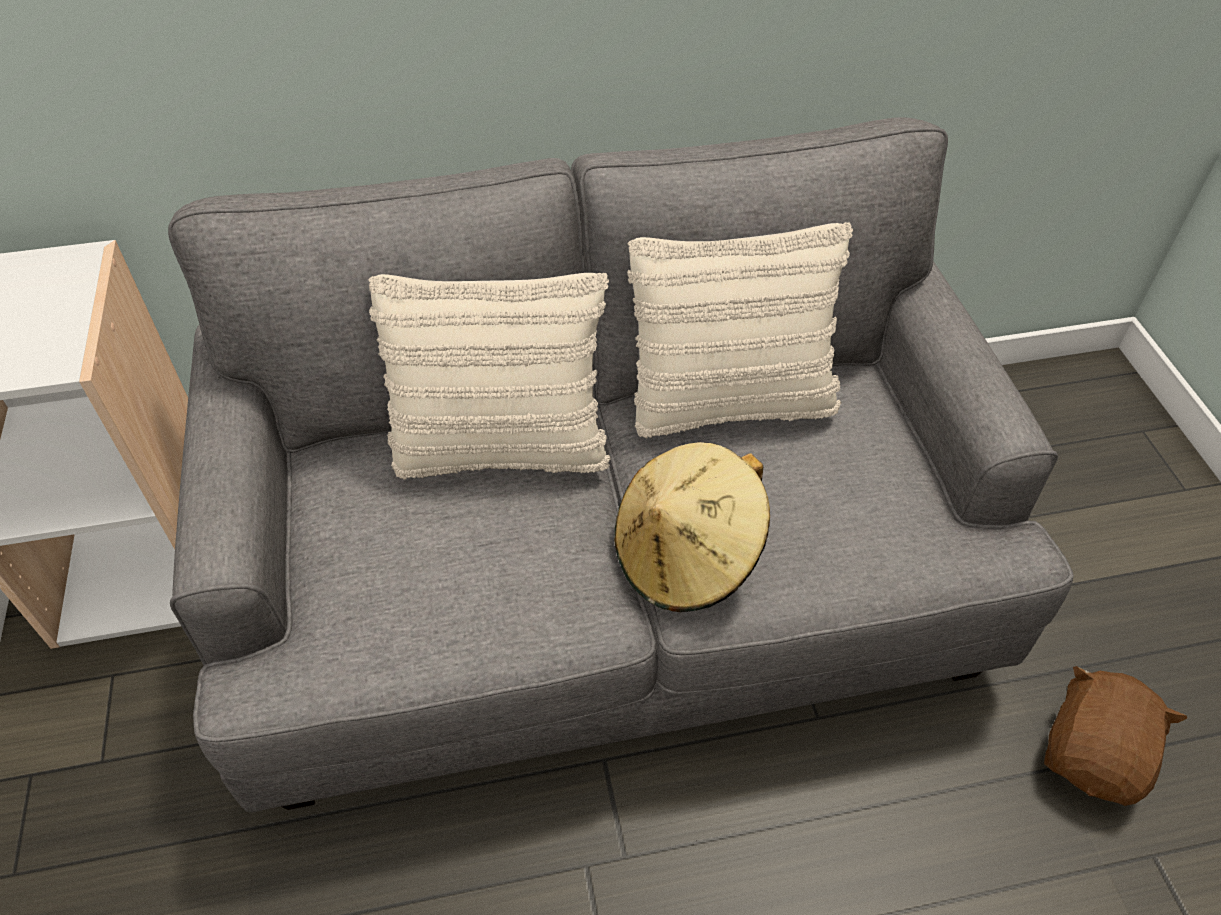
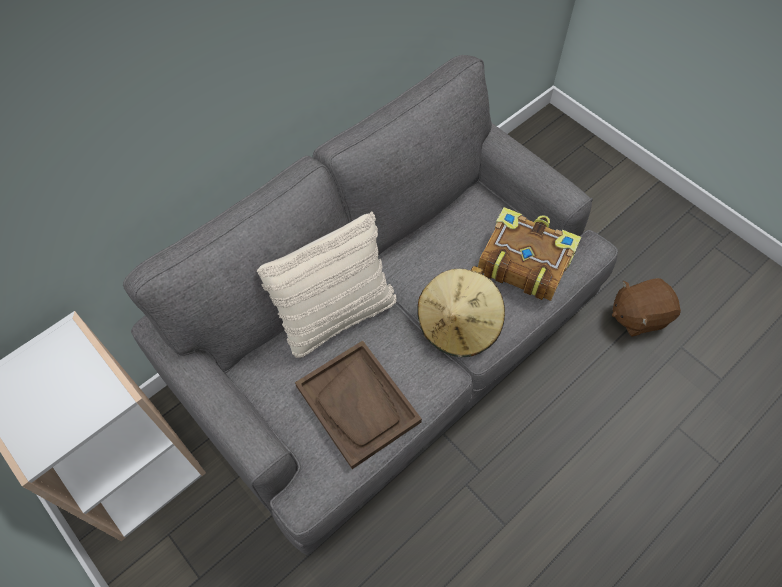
camera: 30 degrees left, 10 degrees up
beige pillow [627,222,853,439] -> none
brown plush toy [1044,666,1187,806] -> brown plush toy turned 105 degrees counterclockwise [612,278,681,337]
none -> brown tray [295,340,422,469]
none -> book [478,207,581,301]

